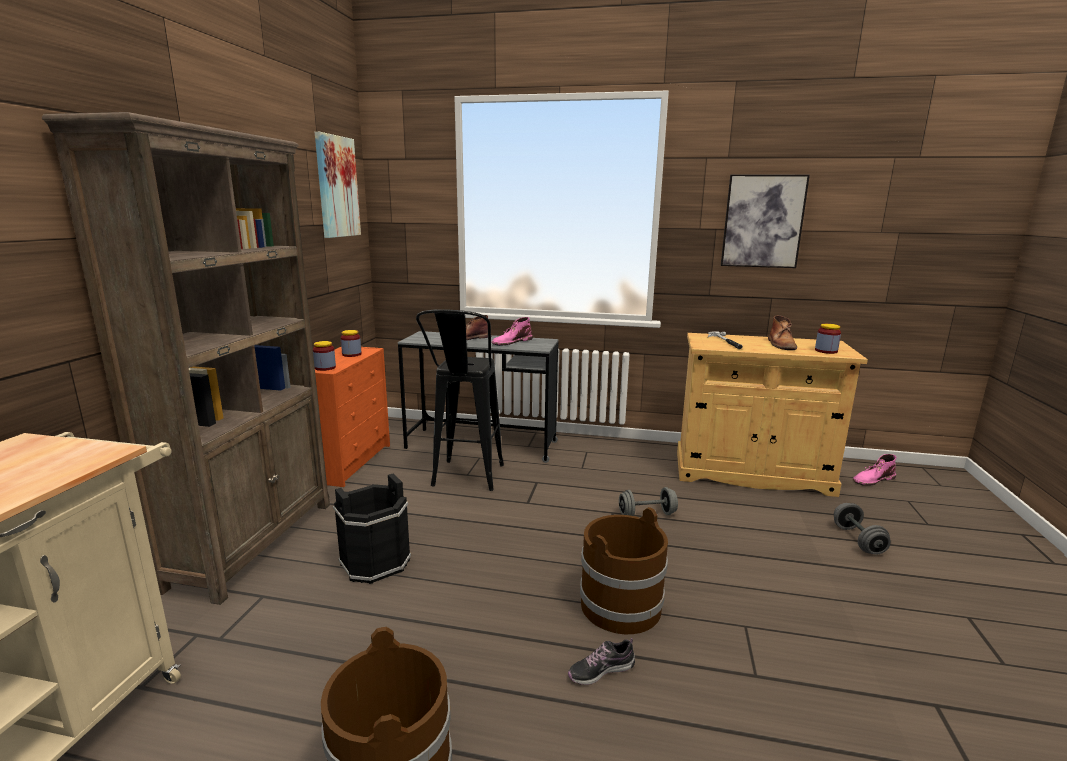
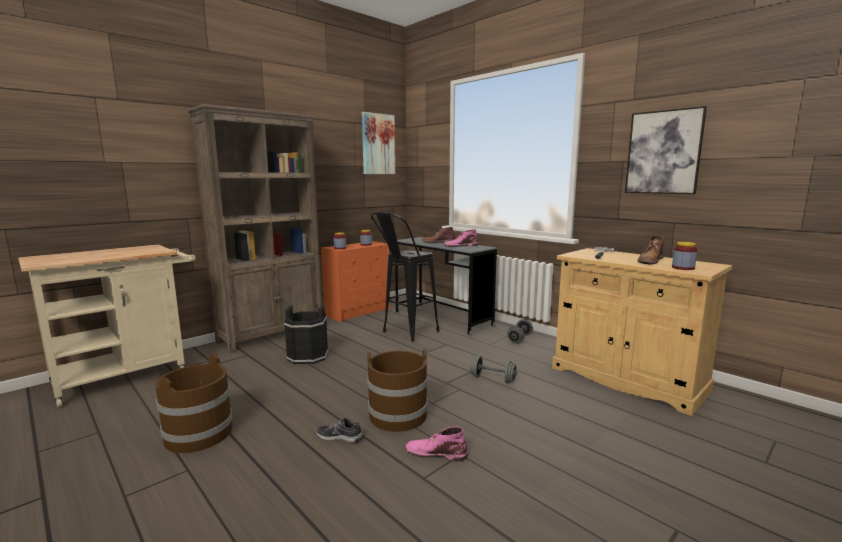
camera: 35 degrees right, 5 degrees down
grey dumbbell [834,503,891,555] -> grey dumbbell moved to [507,319,533,344]
pink boot [853,454,896,485] -> pink boot moved to [405,426,468,461]

